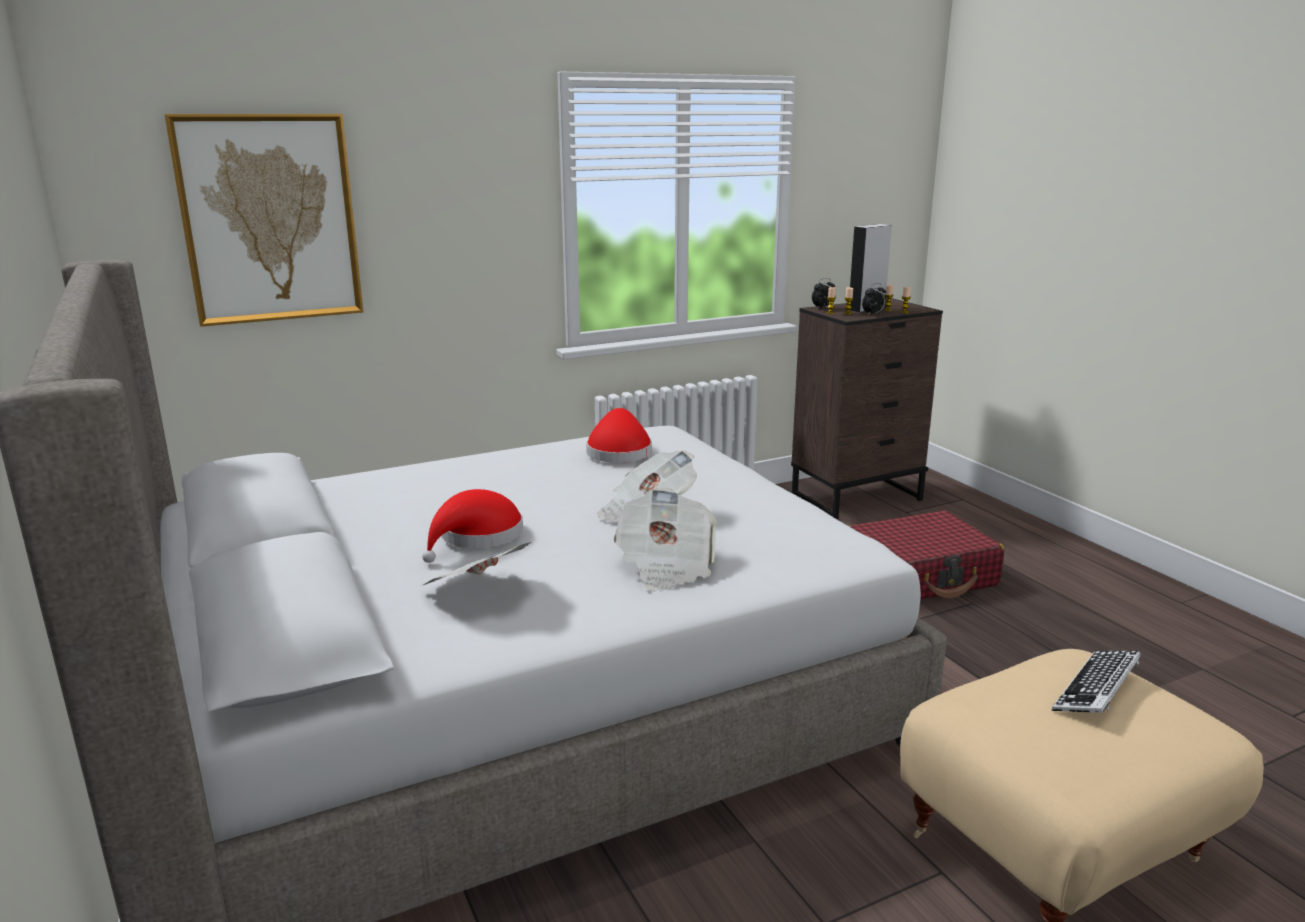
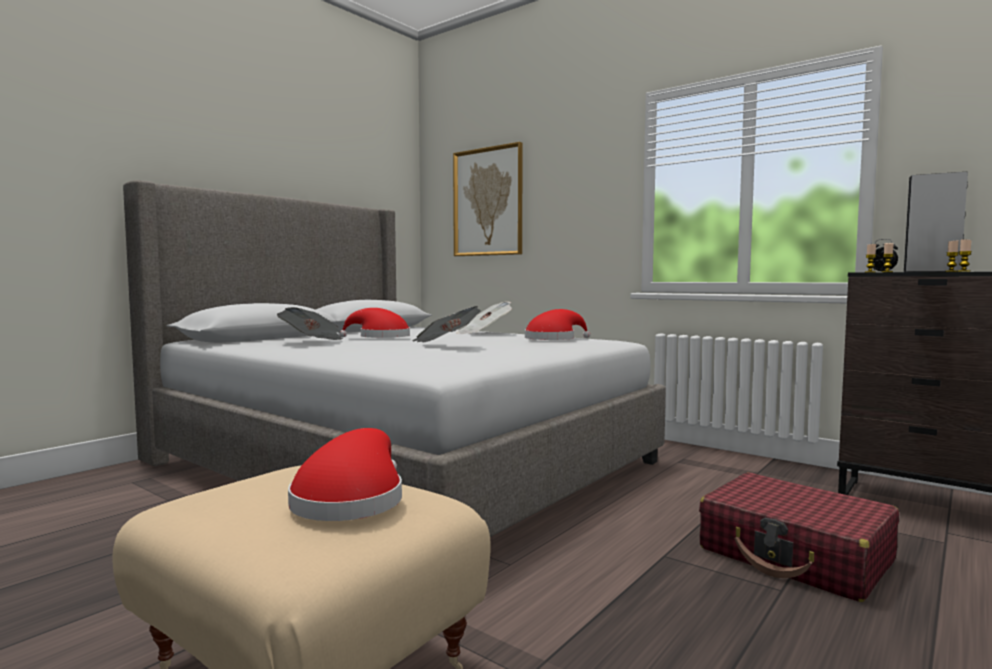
camera: 65 degrees right, 15 degrees down
newspaper [613,488,717,591] -> newspaper moved to [456,301,512,334]
alarm clock [862,283,886,315] -> none
keyboard [1052,651,1141,713] -> red hat [288,428,402,521]

